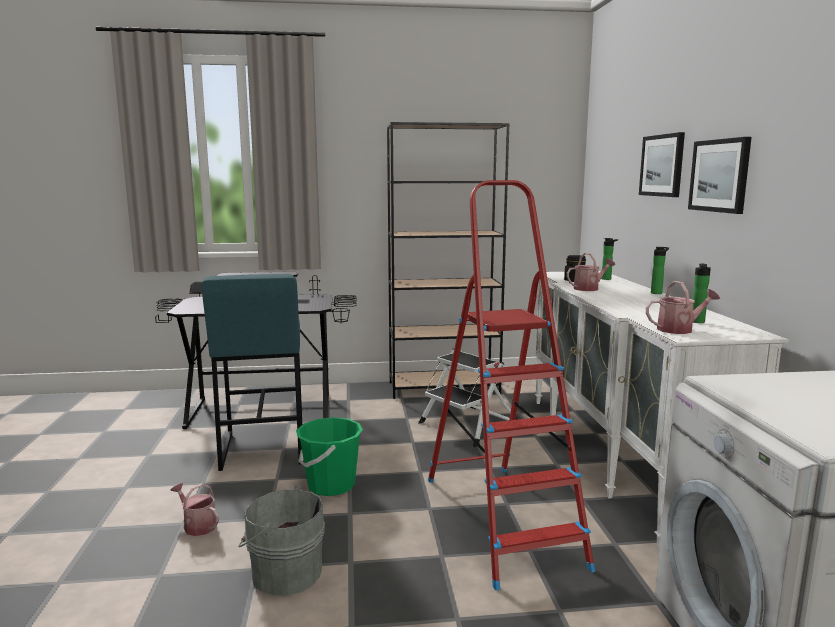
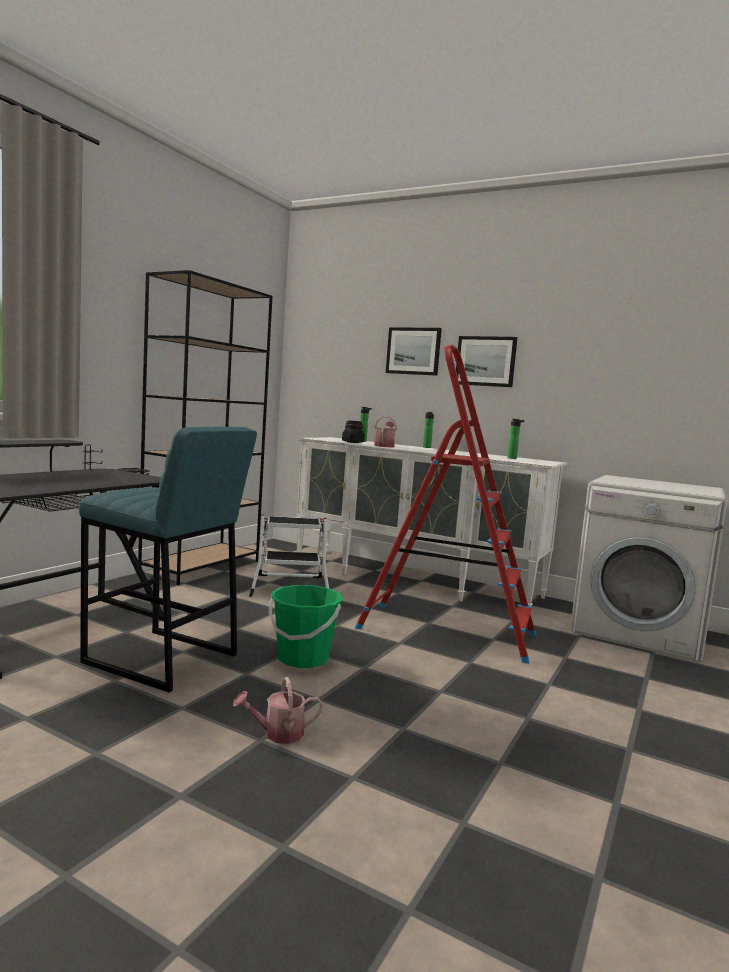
camera: 55 degrees left, 5 degrees down
grey bucket [238,485,325,595] -> none
watering can [646,281,720,334] -> none

